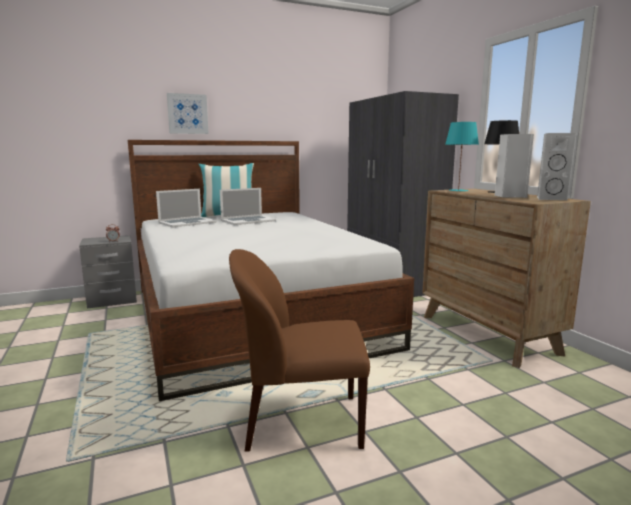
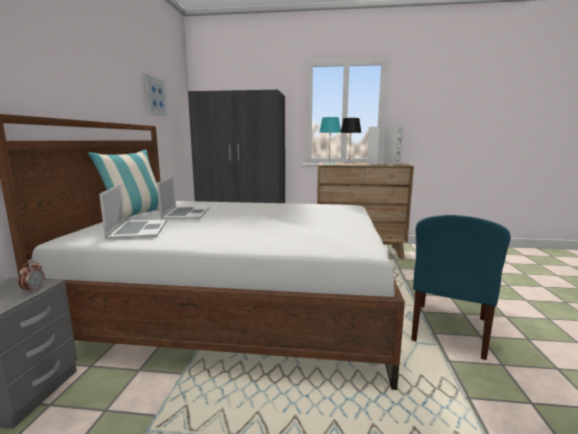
camera: 60 degrees left, 0 degrees up
picture [167,93,209,134] -> picture moved to [145,75,168,116]
brown chair [229,249,370,452] -> blue chair [411,215,511,360]

